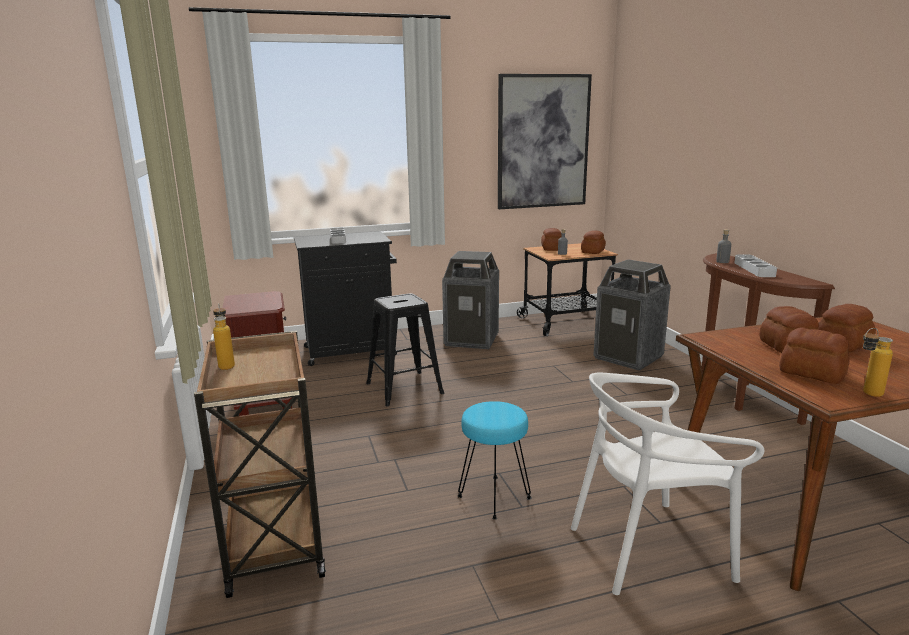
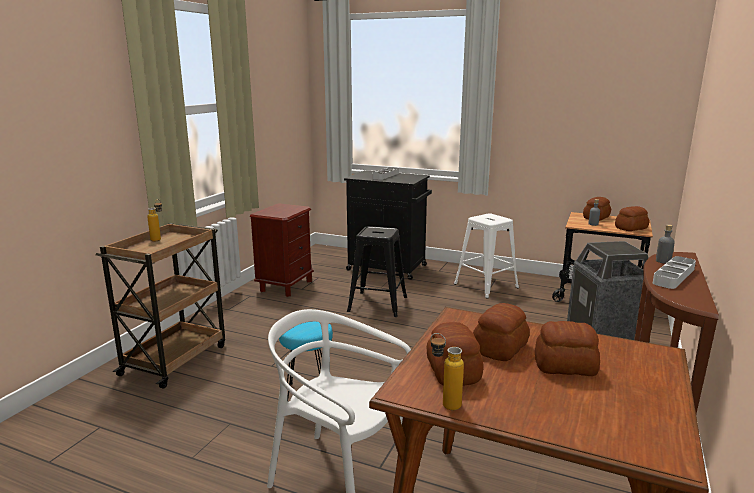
camera: 40 degrees right, 0 degrees up
trash can [442,251,499,349] -> white stool [454,213,519,299]
picture [498,74,592,209] -> none

